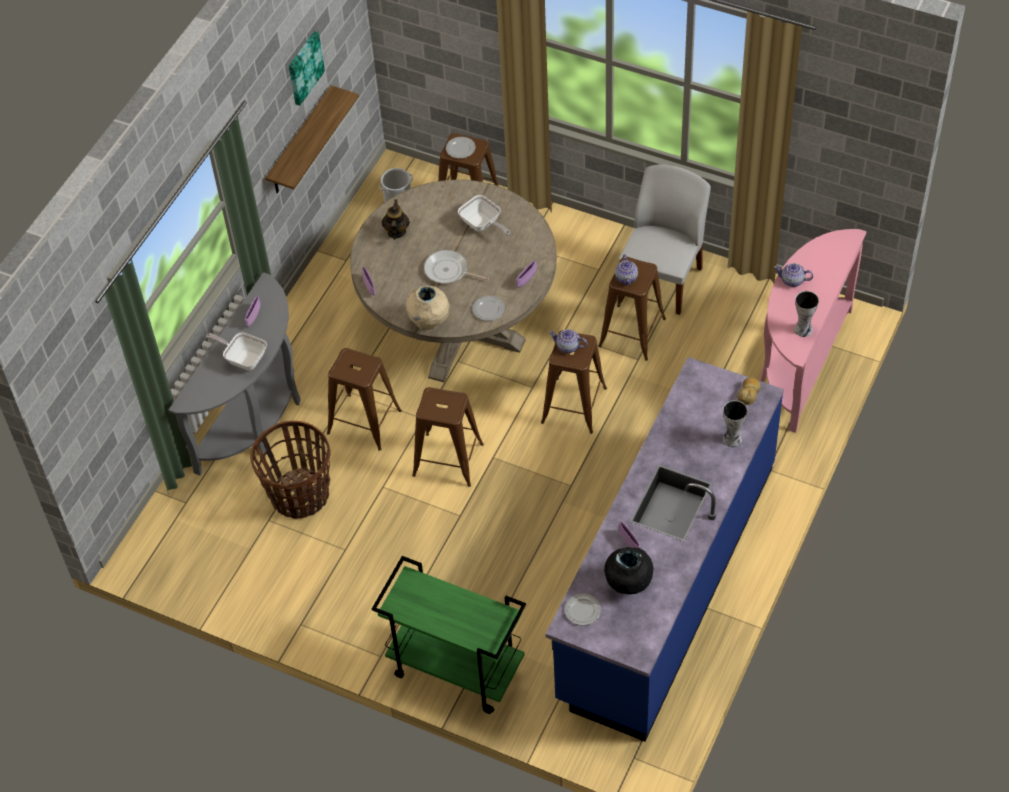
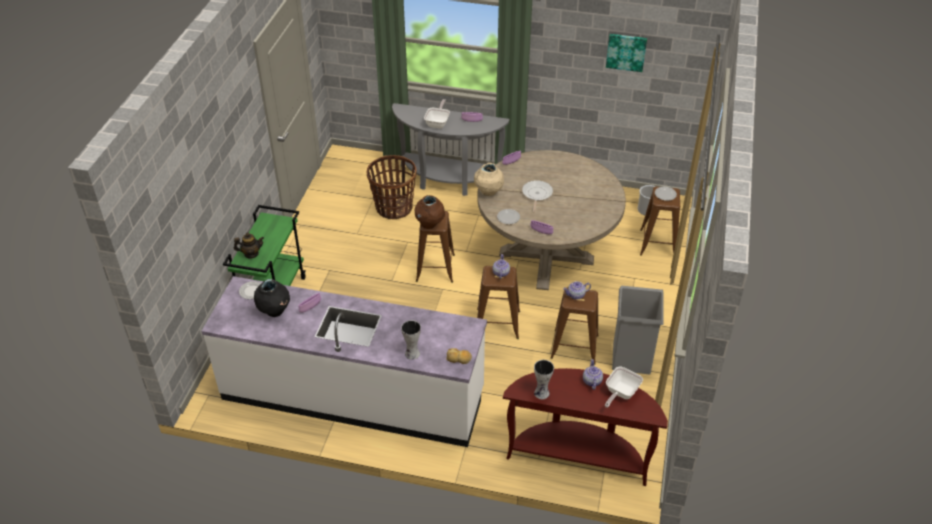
camera: 75 degrees right, 10 degrees down
shelf [265,85,359,193] -> none
brown stool [327,348,402,450] -> none
teapot [382,199,410,239] -> teapot moved to [234,233,264,259]
frying pan [458,195,510,236] -> frying pan moved to [605,367,643,408]
blue counter [546,357,784,741] -> white counter [201,276,487,447]
white chair [619,164,711,315] -> grey trash can [612,286,664,374]
pink console table [760,229,867,433] -> brown console table [503,368,668,486]
none -> brown vase [415,195,445,229]

